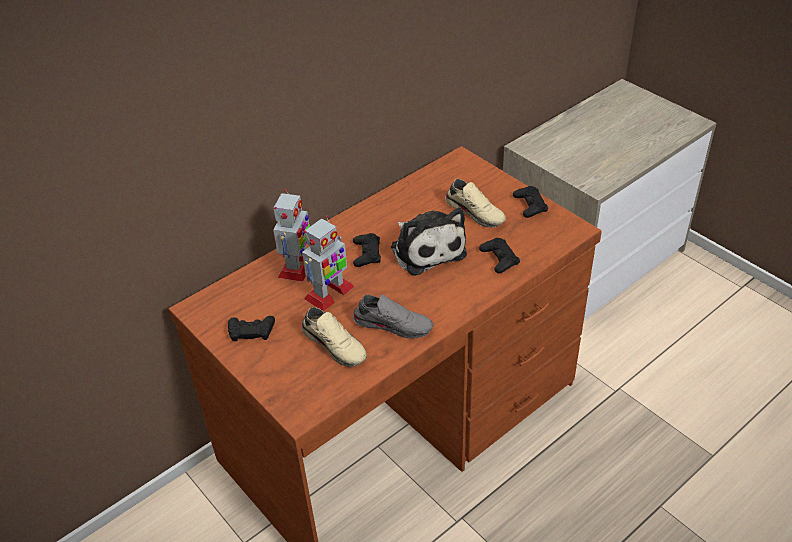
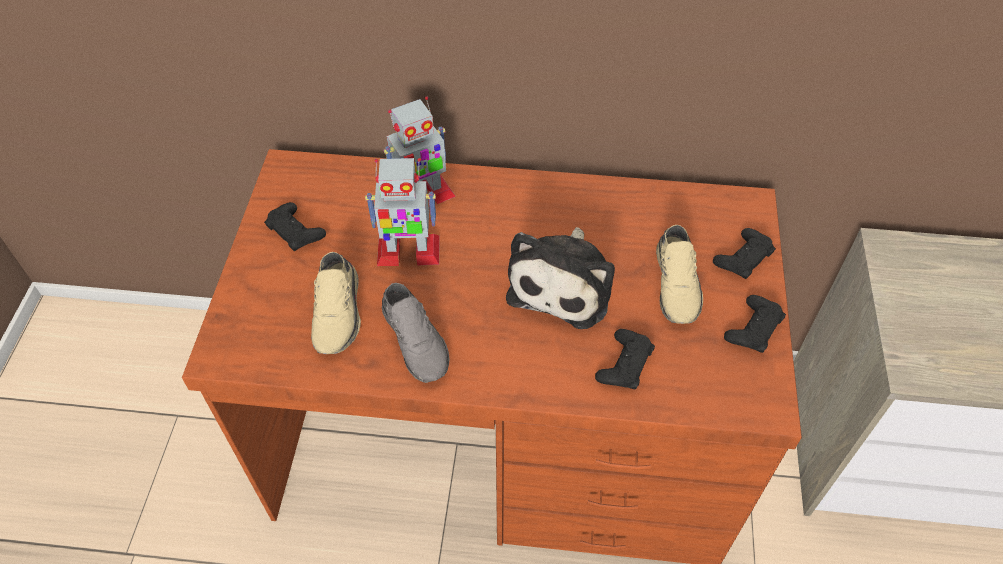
camera: 45 degrees right, 10 degrees up
black game controller [353,233,381,267] -> black game controller moved to [713,228,776,279]

